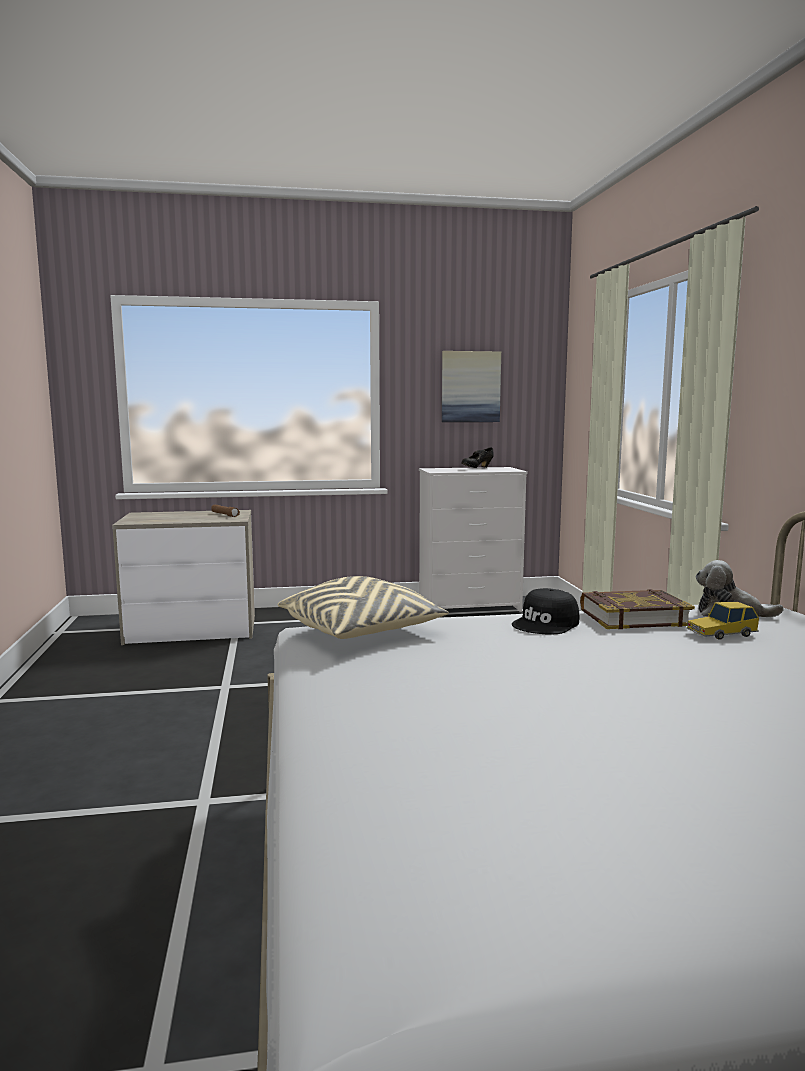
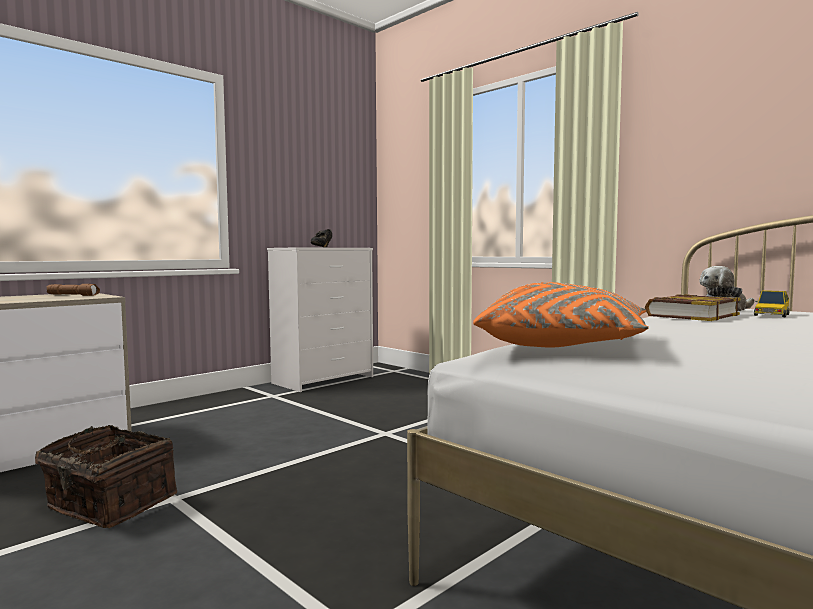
camera: 35 degrees left, 5 degrees down
beige pillow [277,576,449,639] -> orange pillow [473,282,649,348]
picture [442,351,501,422] -> none
black cap [512,588,580,635] -> none
none -> basket [35,425,177,528]

